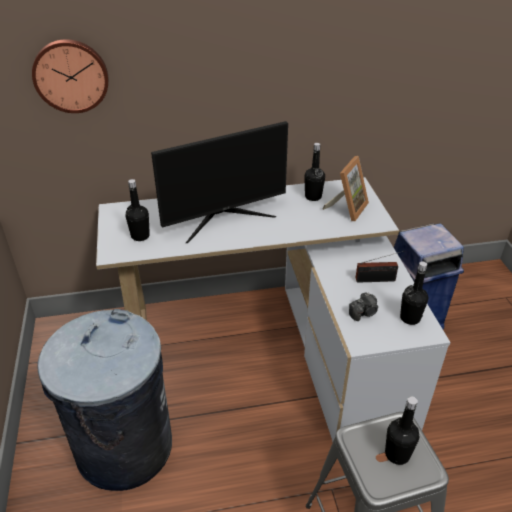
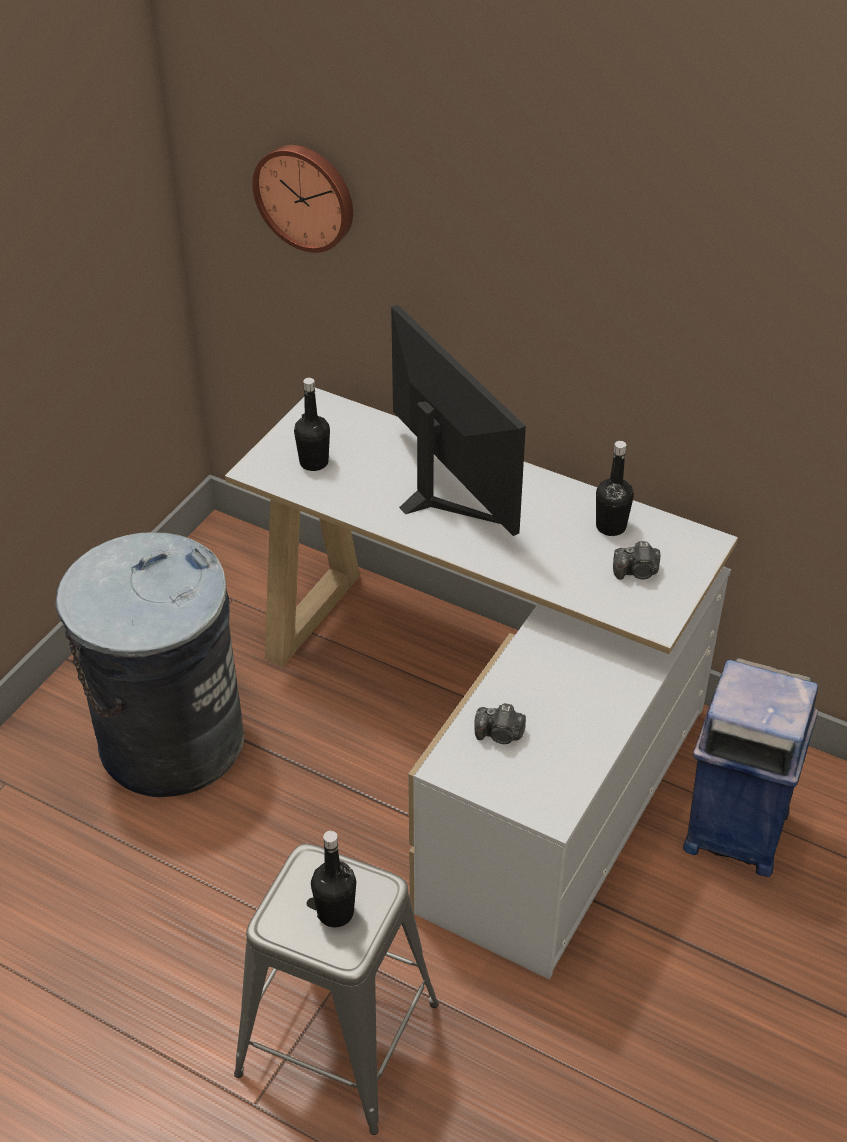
camera: 40 degrees right, 5 degrees up
monitor [151,121,288,243] -> monitor turned 135 degrees counterclockwise [391,305,526,536]
picture frame [323,156,369,221] -> camera [613,541,660,580]
radio [355,251,404,283] -> none
black bottle [400,261,428,325] -> none

